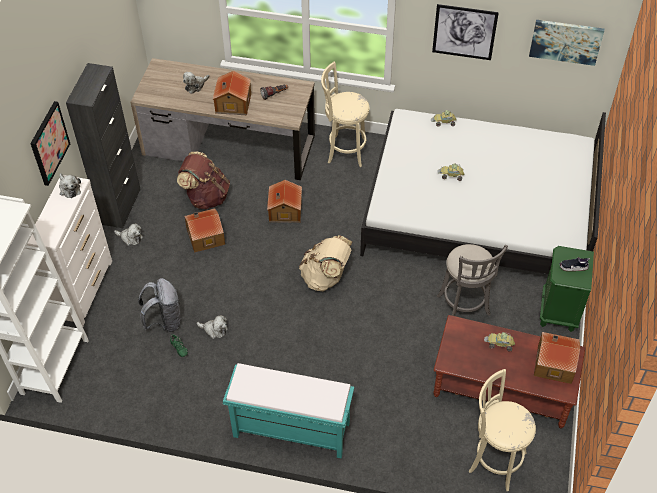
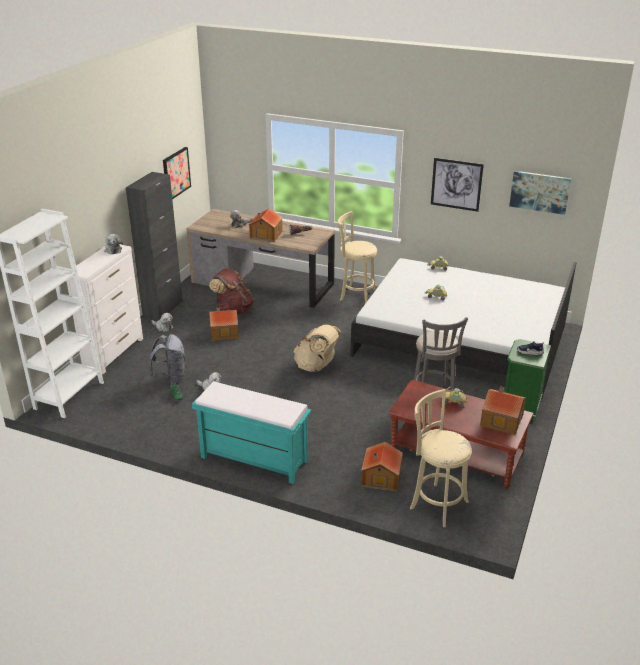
camera: 10 degrees right, 20 degrees down
picture [30,101,70,186] -> picture moved to [163,147,191,199]
toy house [267,180,302,223] -> toy house moved to [361,442,403,492]

